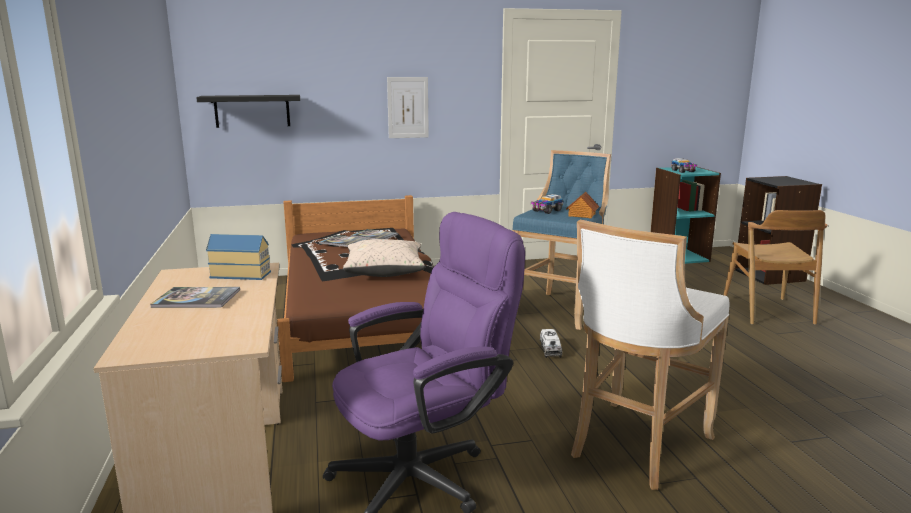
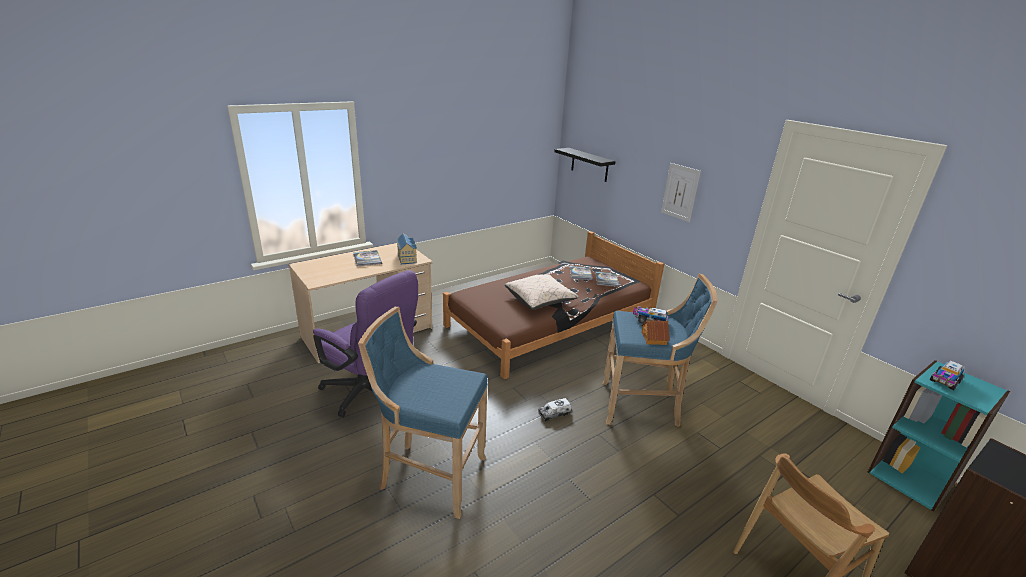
camera: 65 degrees right, 10 degrees up
white stool [571,220,729,490] -> blue stool [358,307,488,519]

